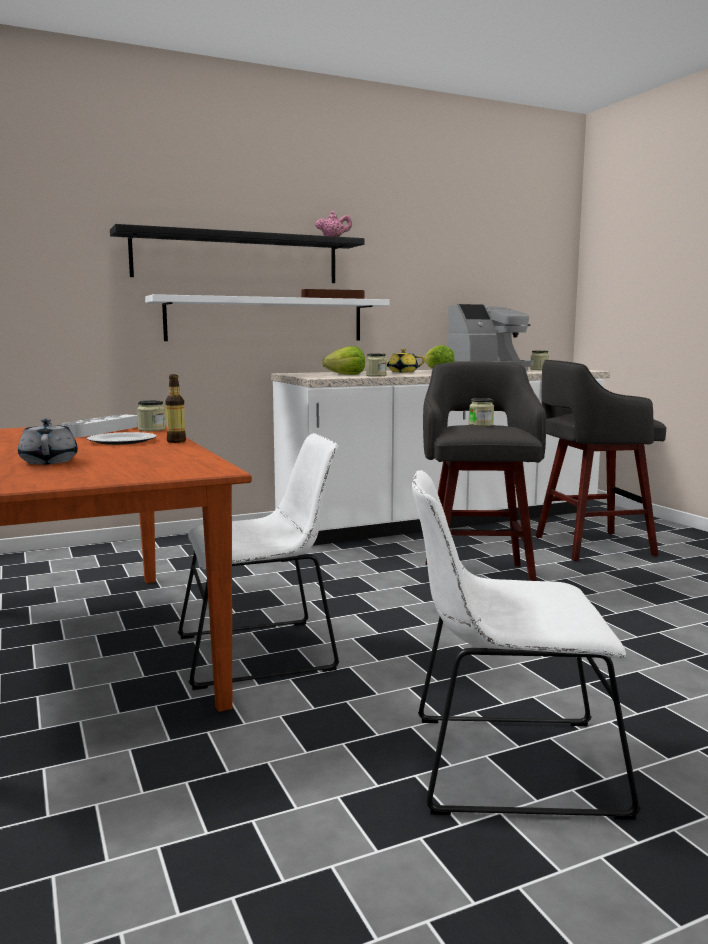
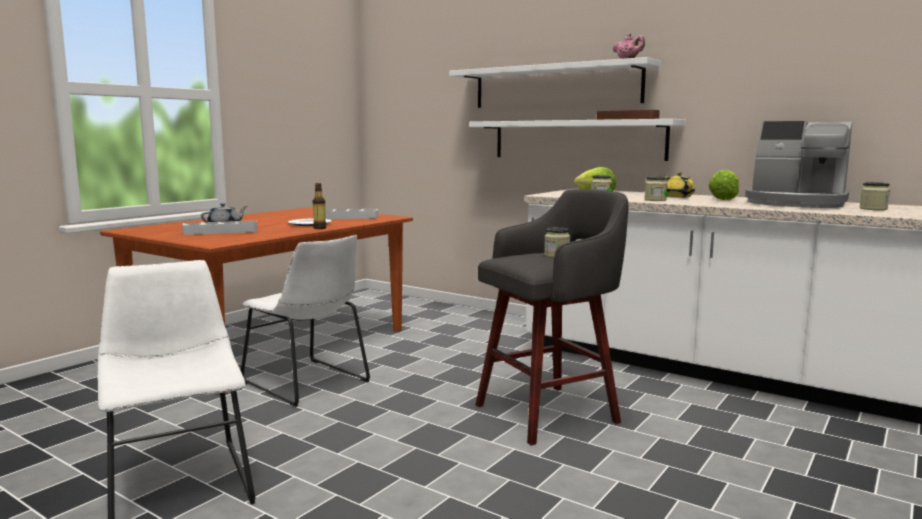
camera: 60 degrees right, 0 degrees up
black shelf [110,224,365,283] -> white shelf [449,57,661,108]
jar [137,400,166,431] -> jar moved to [644,177,668,201]
grey stool [535,360,666,561] -> none
none -> grey tray [182,221,257,235]

